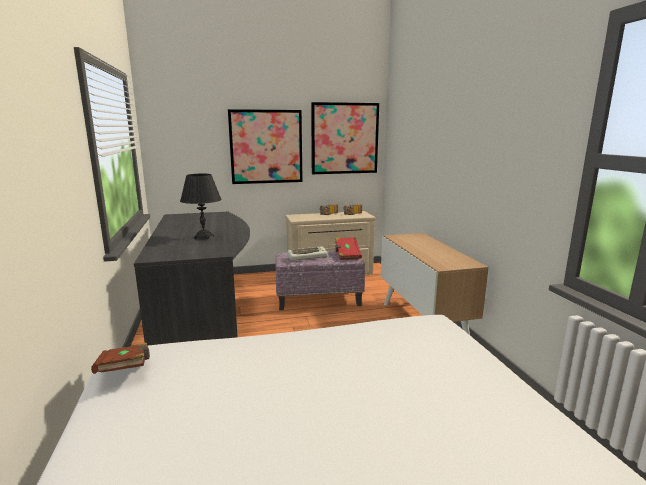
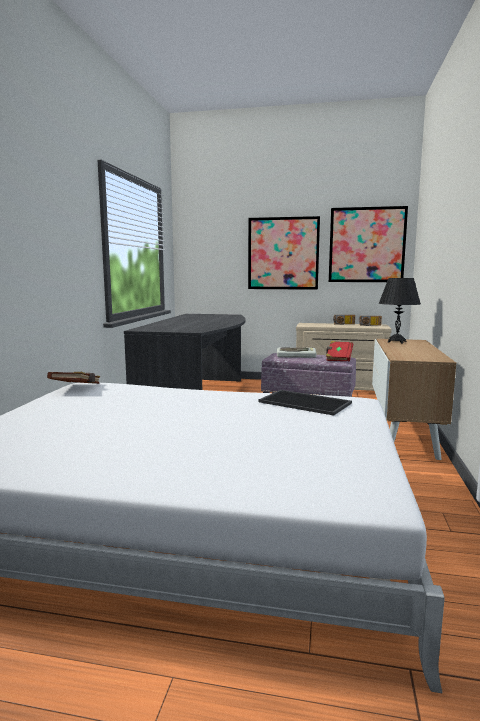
camera: 25 degrees right, 5 degrees down
black table lamp [180,174,222,240] -> black table lamp moved to [379,278,421,344]
none -> tray [258,390,352,416]

